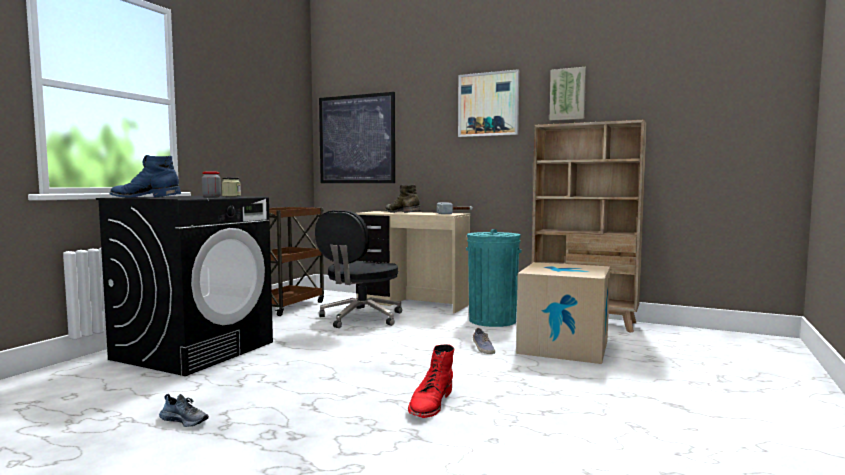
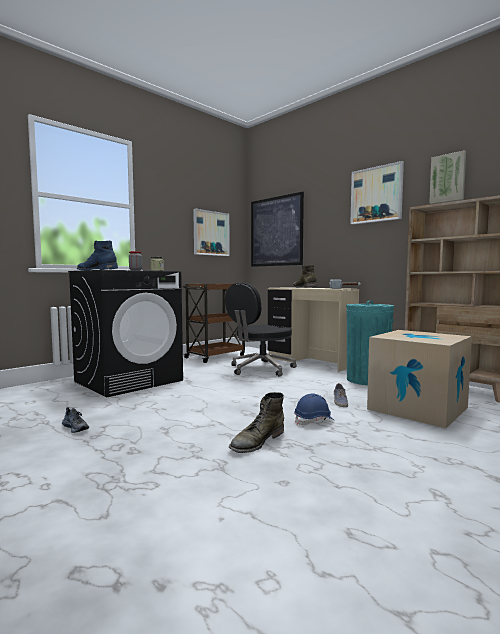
camera: 20 degrees right, 0 degrees up
red boot [408,344,455,418] -> green boot [229,392,284,453]
none -> picture [193,209,230,256]
none -> blue hard hat [294,393,334,425]

